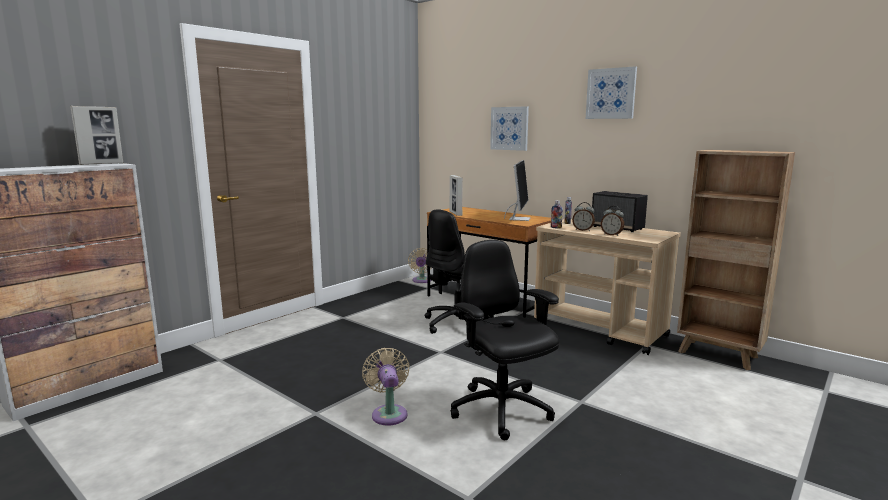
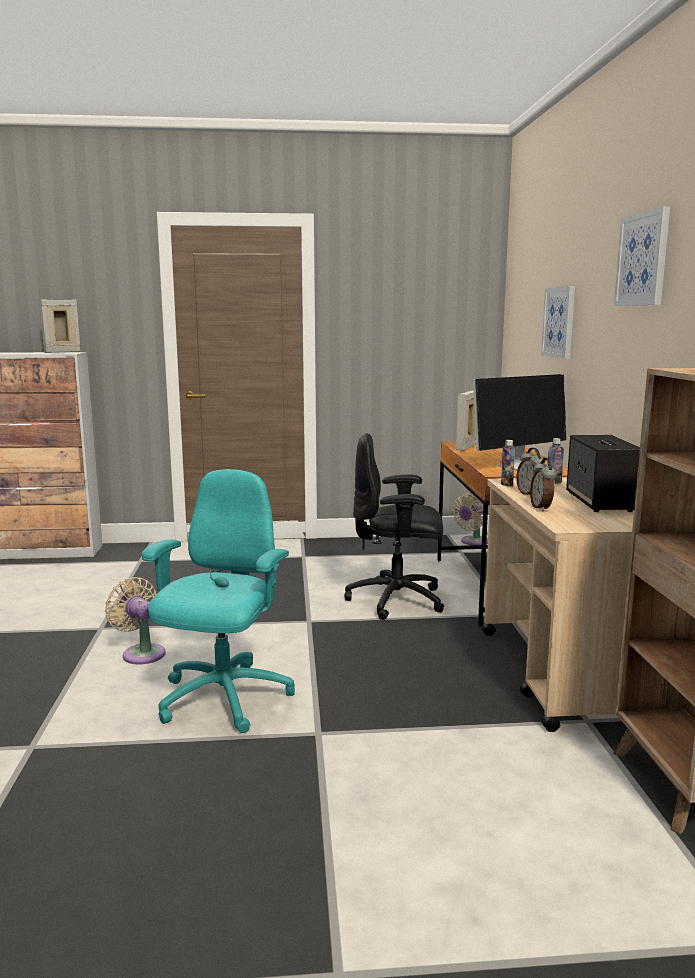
camera: 45 degrees right, 0 degrees up
picture frame [70,106,123,165] -> picture frame turned 135 degrees clockwise [39,299,81,353]
beige fan [362,348,410,426] -> beige fan turned 75 degrees counterclockwise [105,577,166,665]
black office chair [451,240,559,440] -> turquoise office chair [142,469,295,733]

